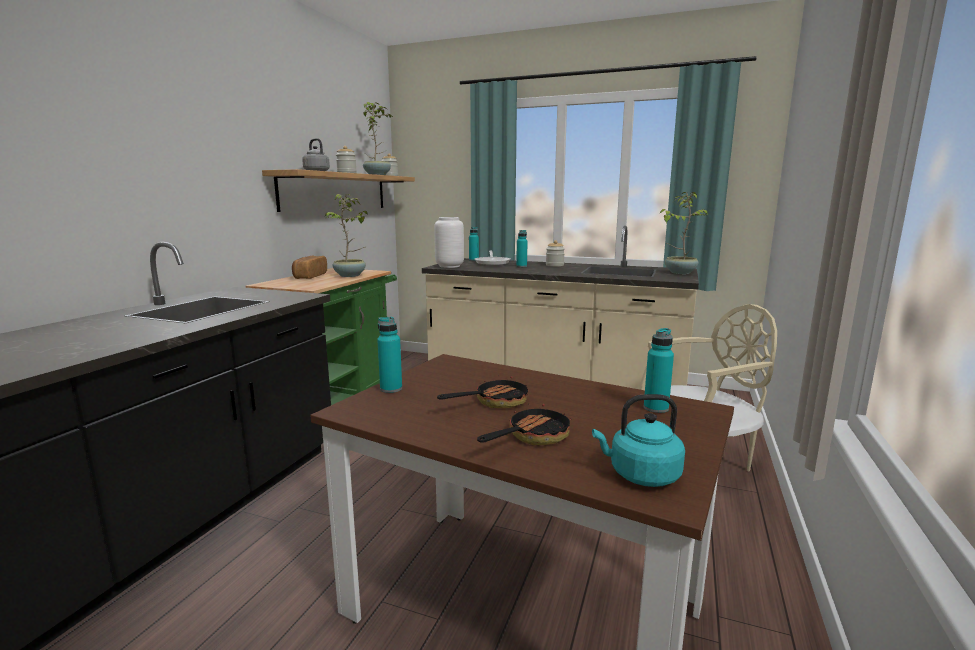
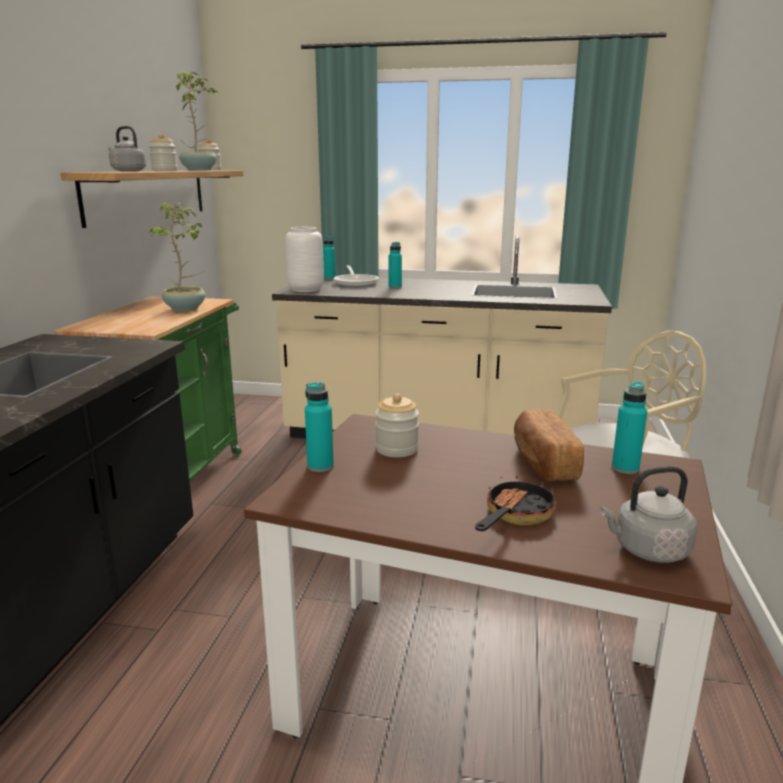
camera: 10 degrees left, 5 degrees up
bread [292,256,327,279] -> bread moved to [514,409,584,481]
frying pan [437,376,528,408] -> none
jar [546,240,565,266] -> jar moved to [375,394,419,457]
turquoise kettle [592,394,685,487] -> grey kettle [600,466,697,563]
potted plant [660,192,708,274] -> none

